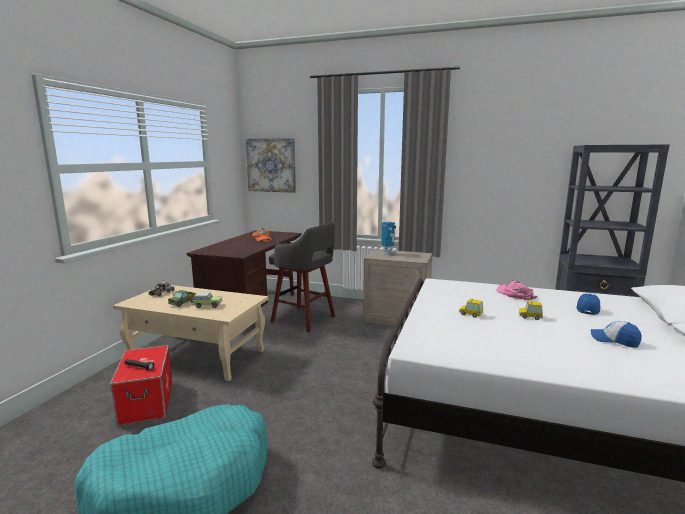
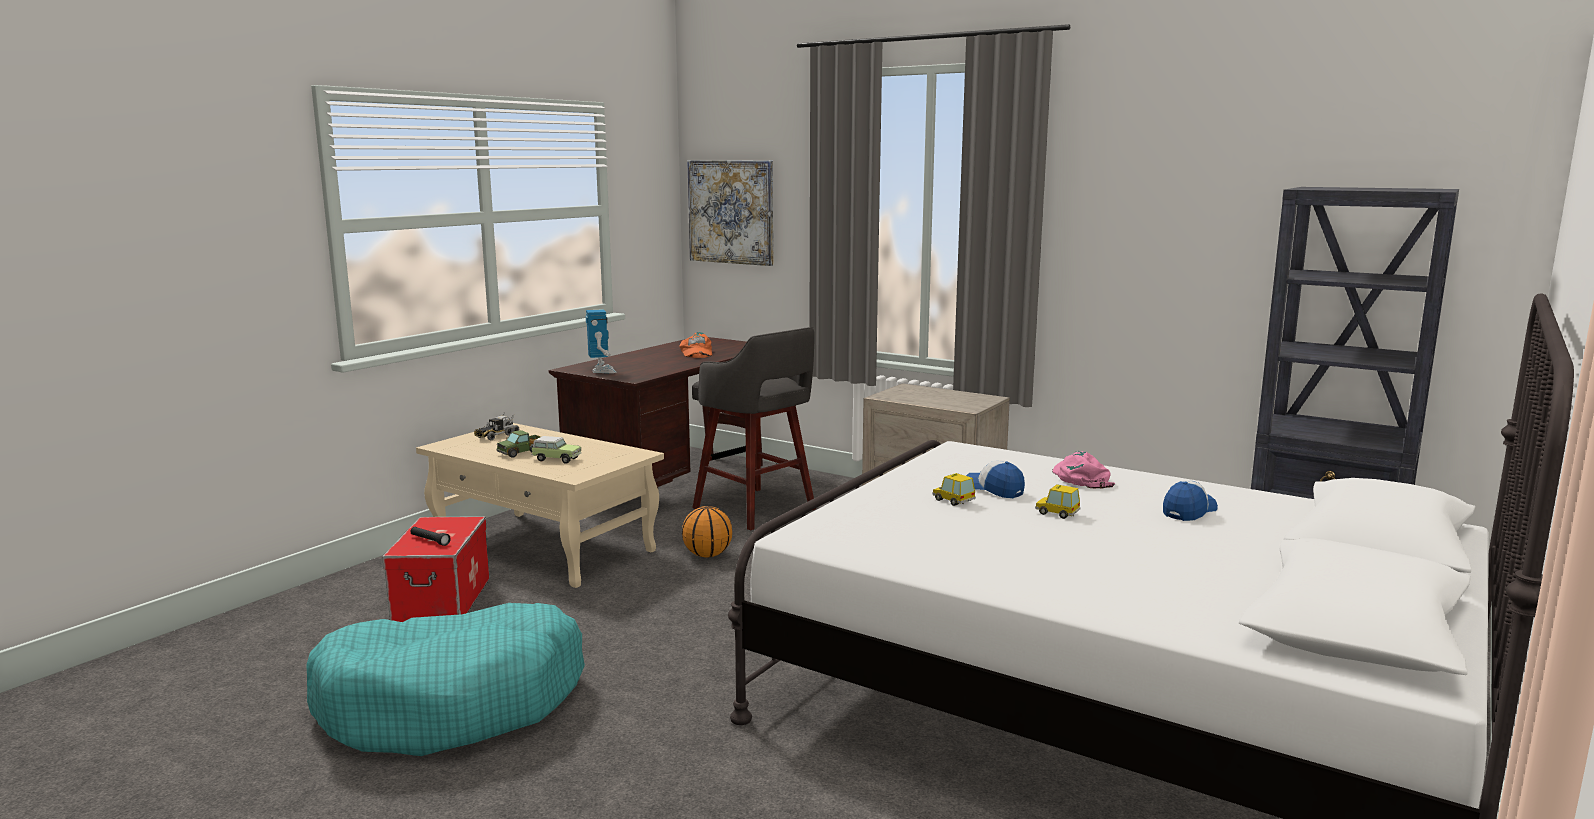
camera: 15 degrees right, 0 degrees up
toy robot [381,222,398,255] -> toy robot moved to [586,309,617,373]
cap [591,321,642,348] -> cap moved to [966,460,1025,498]
none -> basketball [682,506,732,558]

